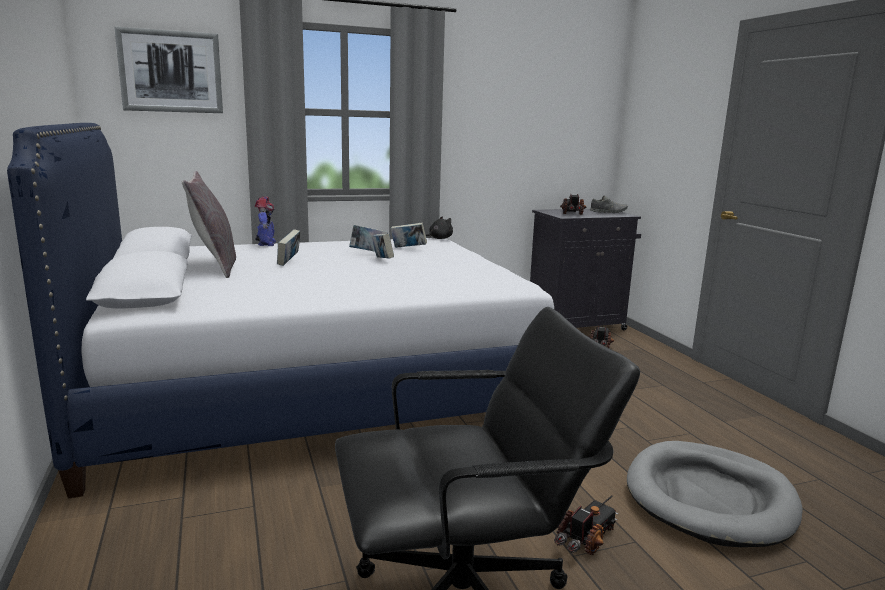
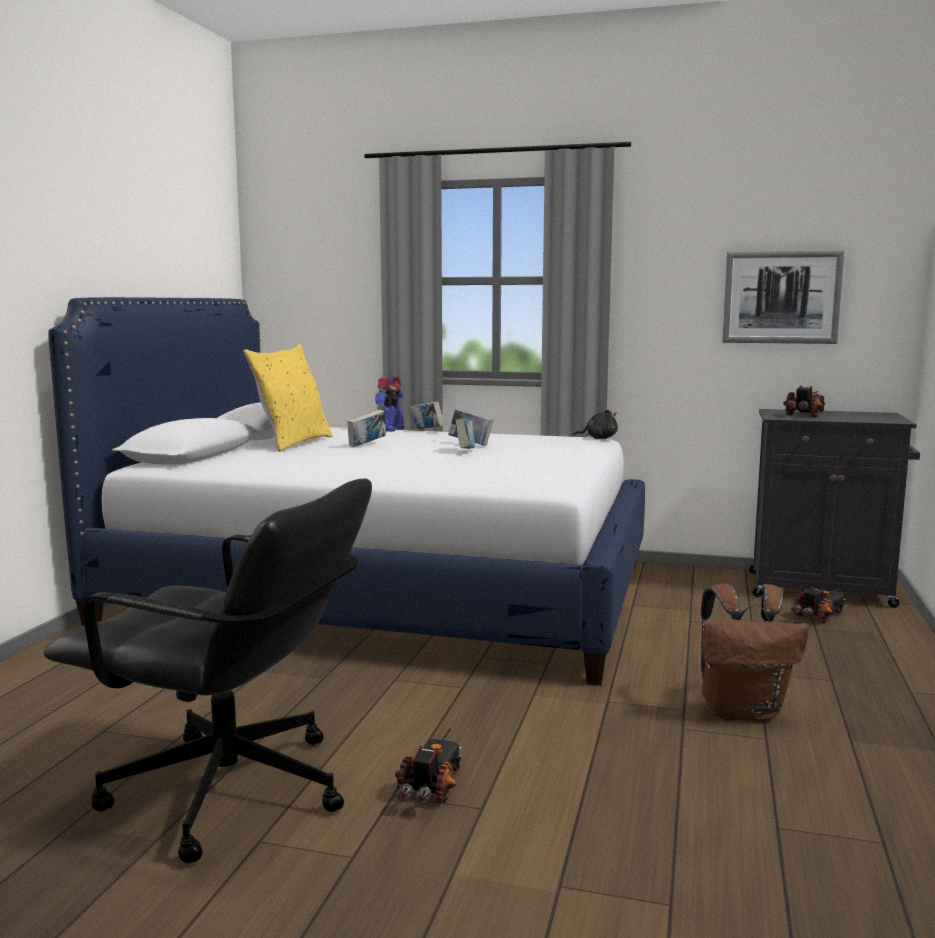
camera: 35 degrees right, 5 degrees down
picture [114,26,223,113] -> picture moved to [722,250,844,344]
grey pillow [182,171,236,278] -> yellow pillow [243,344,333,452]
book [391,222,427,248] -> book moved to [411,401,445,429]
toy truck [554,495,618,555] -> toy truck turned 60 degrees counterclockwise [395,728,462,804]
grey shoe [590,196,628,213] -> none
grey dog bed [627,441,803,547] -> none
none -> brown backpack [701,583,809,721]

